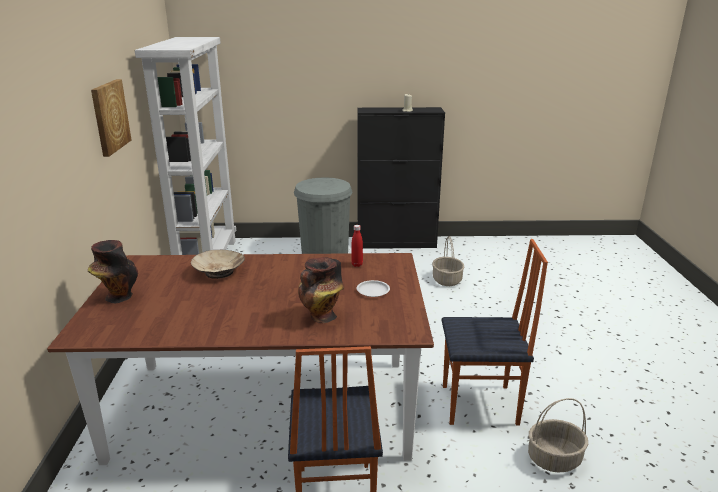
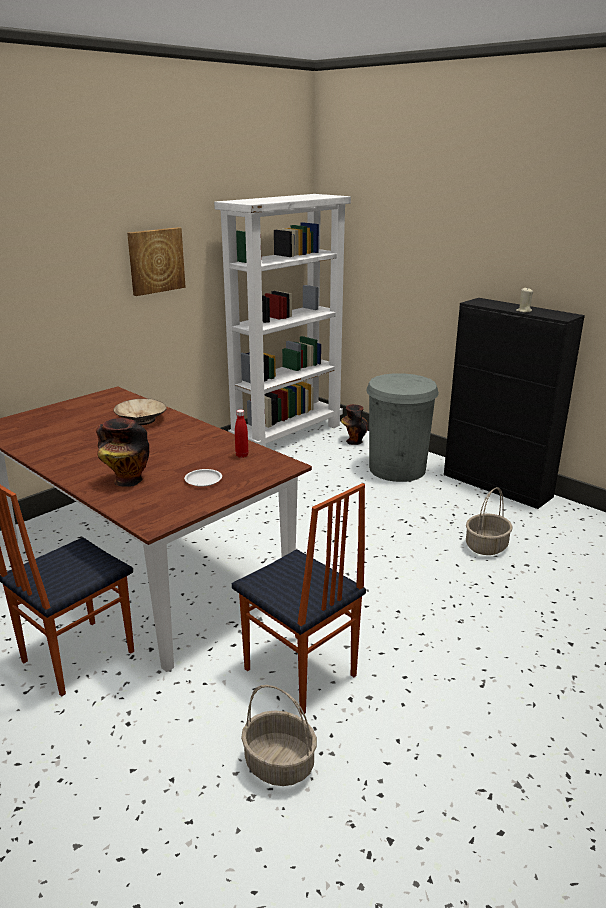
camera: 45 degrees right, 0 degrees up
vase [88,240,138,303] -> vase moved to [341,404,368,445]

